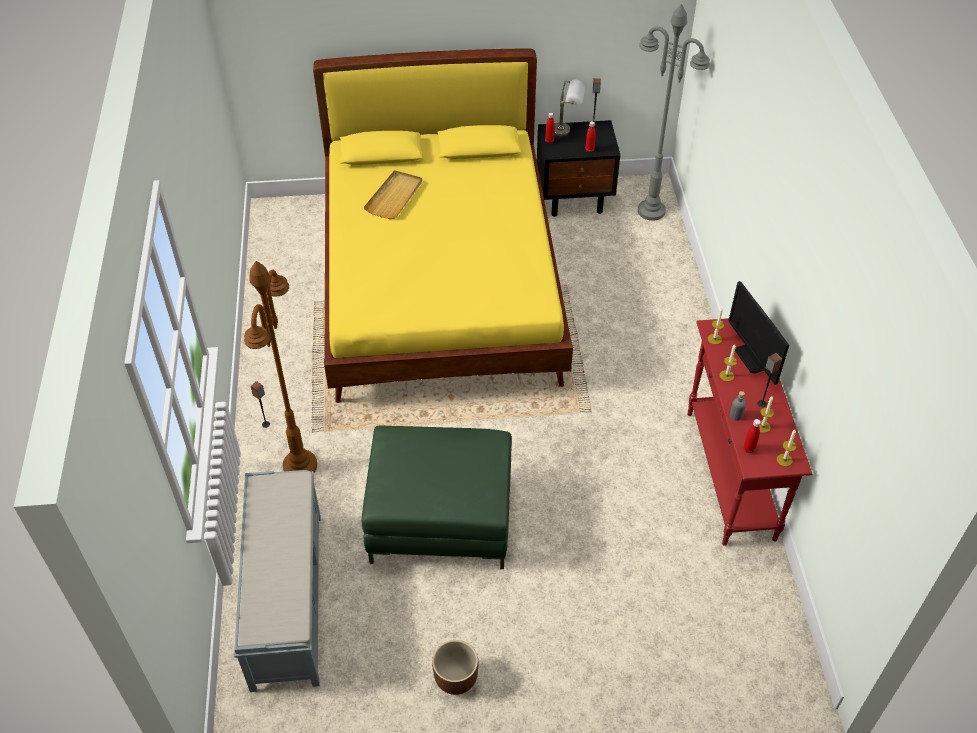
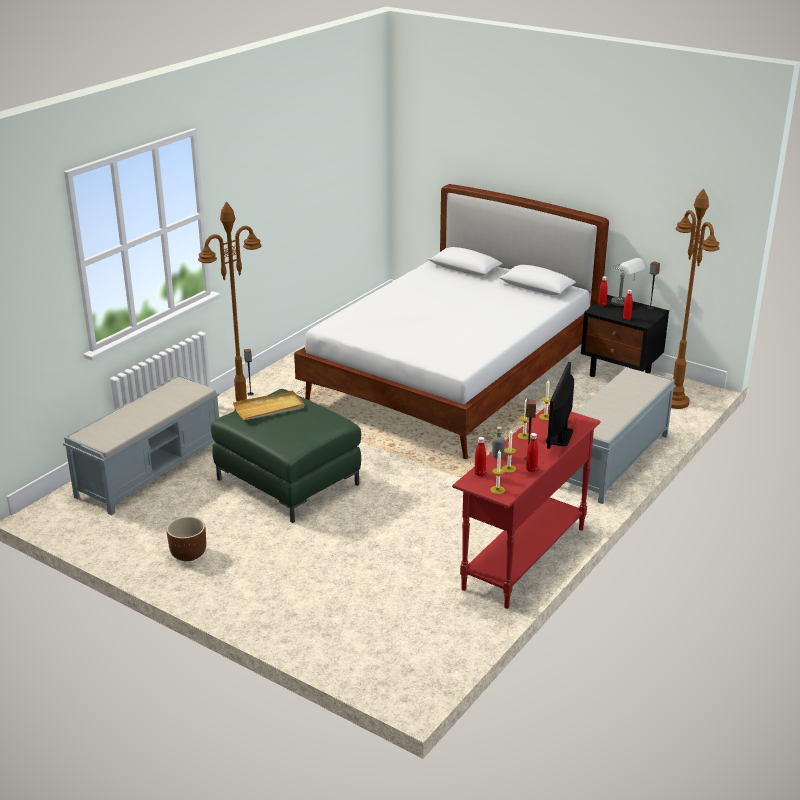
camera: 40 degrees right, 20 degrees down
yellow bed [313,48,573,403] -> white bed [294,184,609,459]
beige tray [363,170,422,219] -> beige tray moved to [233,390,305,420]
grey floor lamp [638,4,710,221] -> brown floor lamp [671,188,720,409]
none -> red bottle [526,433,538,472]
none -> grey bench [559,368,676,504]

